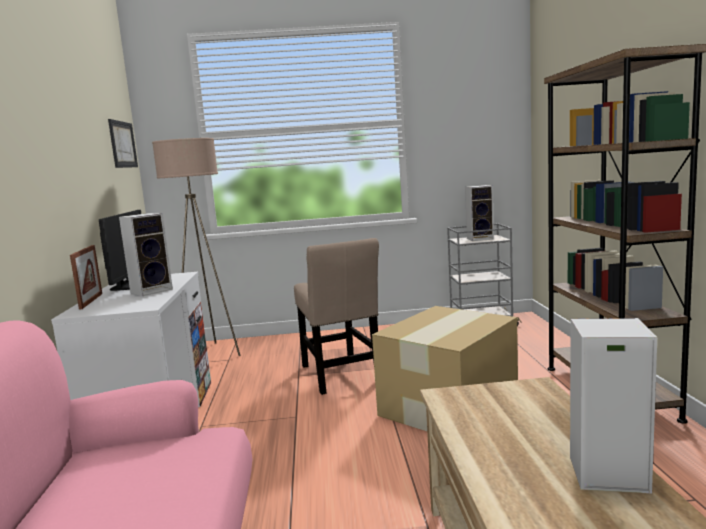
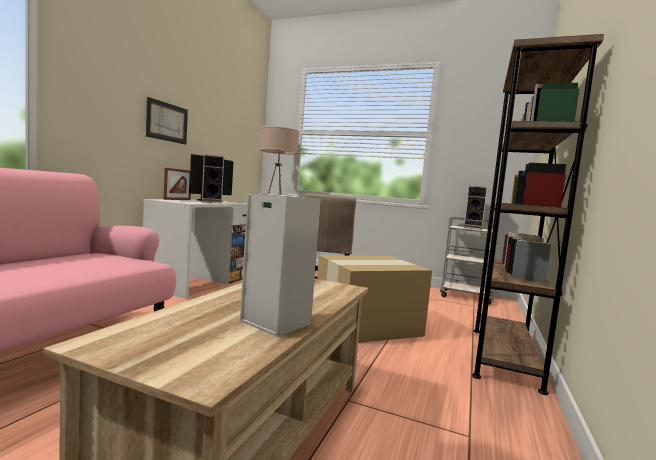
camera: 25 degrees right, 5 degrees down
picture [108,119,138,168] -> picture moved to [146,97,188,144]

